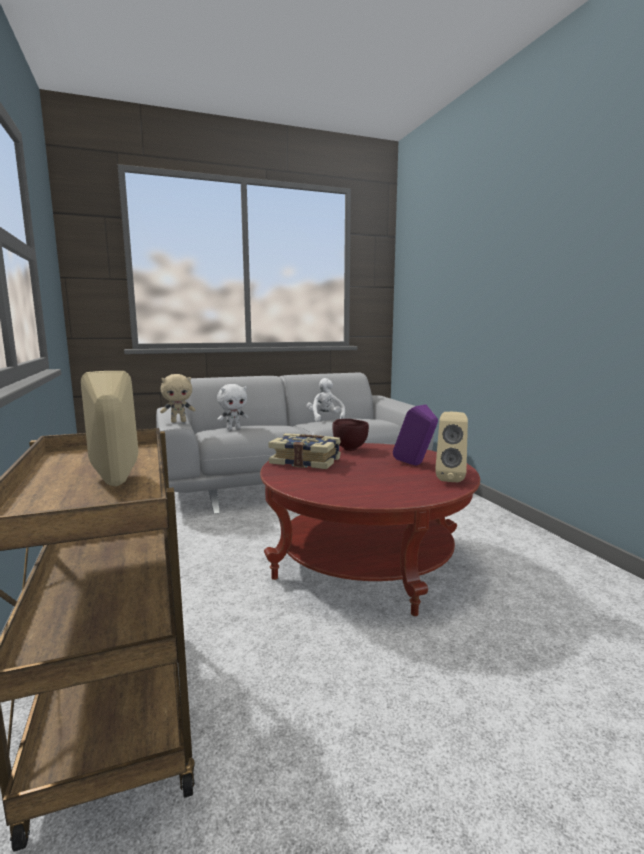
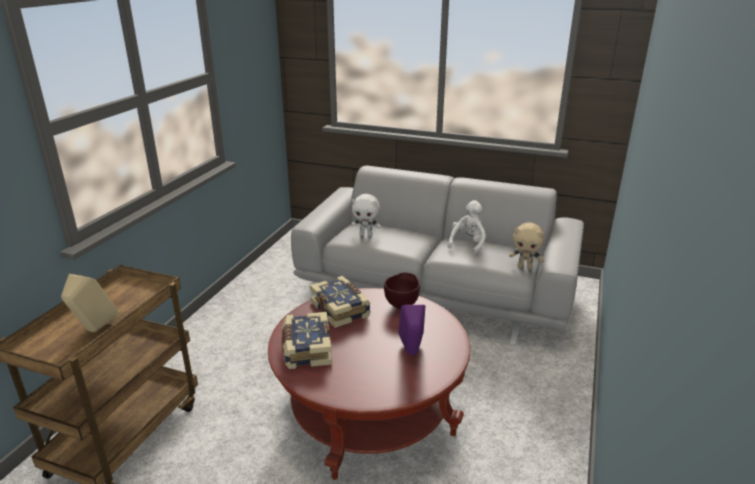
camera: 40 degrees right, 15 degrees up
beige plush toy [160,374,195,423] -> beige plush toy moved to [509,222,545,270]
beige speaker [435,412,468,482] -> none
none -> book [282,312,332,369]

